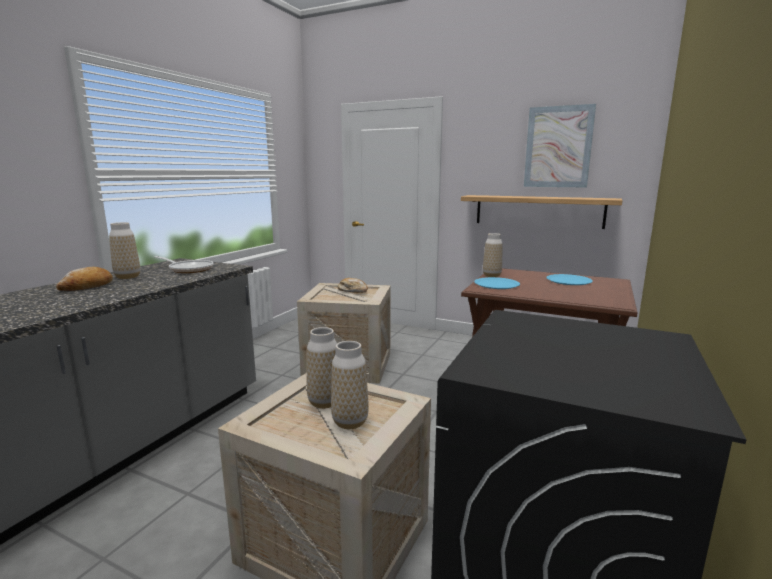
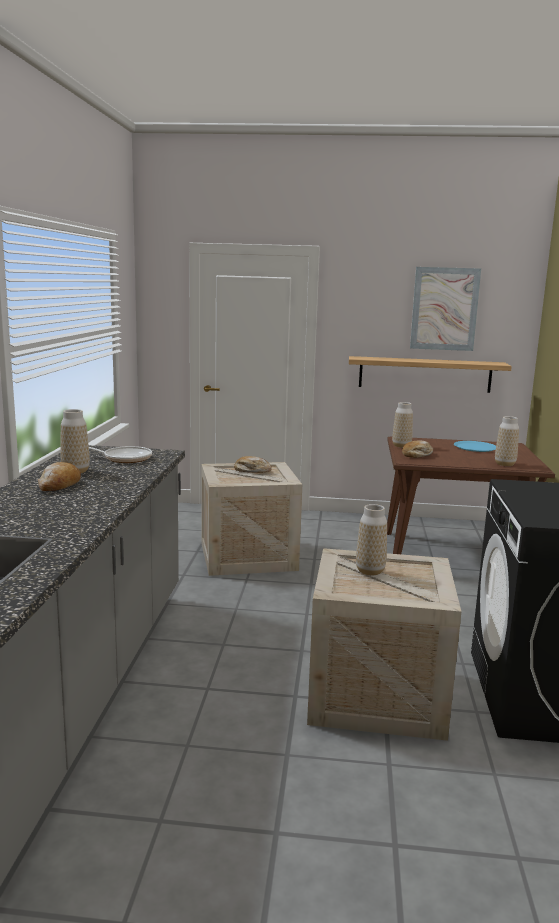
camera: 20 degrees left, 0 degrees up
vase [331,341,369,429] -> vase moved to [495,416,519,466]
blue plate [474,277,520,289] -> bread [402,440,433,458]

